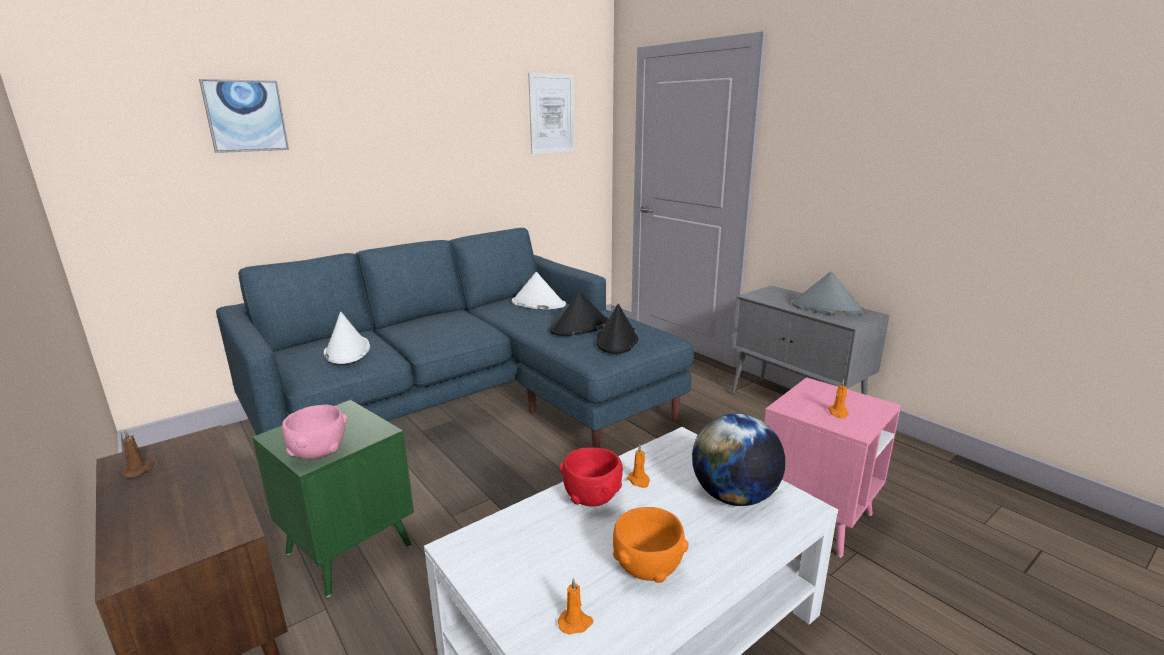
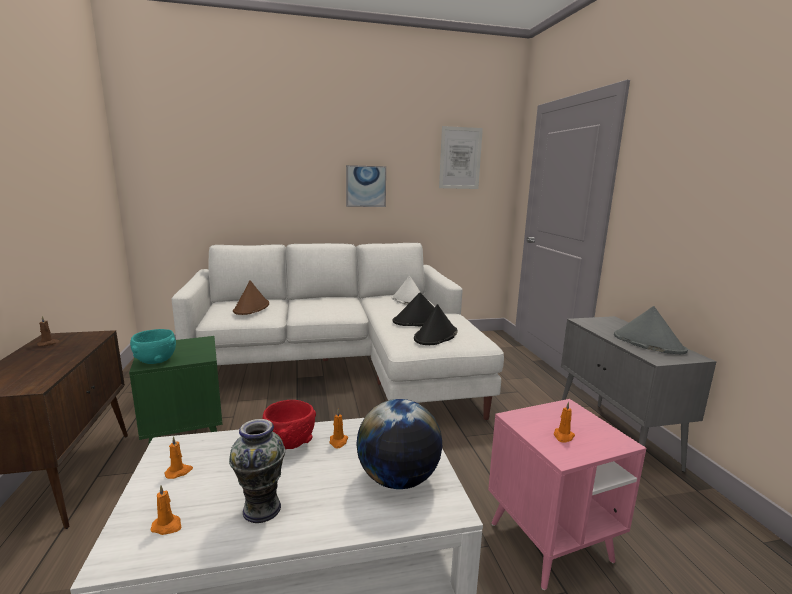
camera: 25 degrees right, 5 degrees down
picture [199,79,289,153] -> picture moved to [346,165,386,207]
blue sofa [216,228,694,448] -> white sofa [172,243,504,420]
pink bowl [282,405,347,459] -> turquoise bowl [130,329,176,364]
white hat [324,312,370,364] -> brown hat [233,280,269,315]
orange bowl [613,507,689,583] -> vase [229,419,285,523]
none -> orange candle [164,436,193,479]

